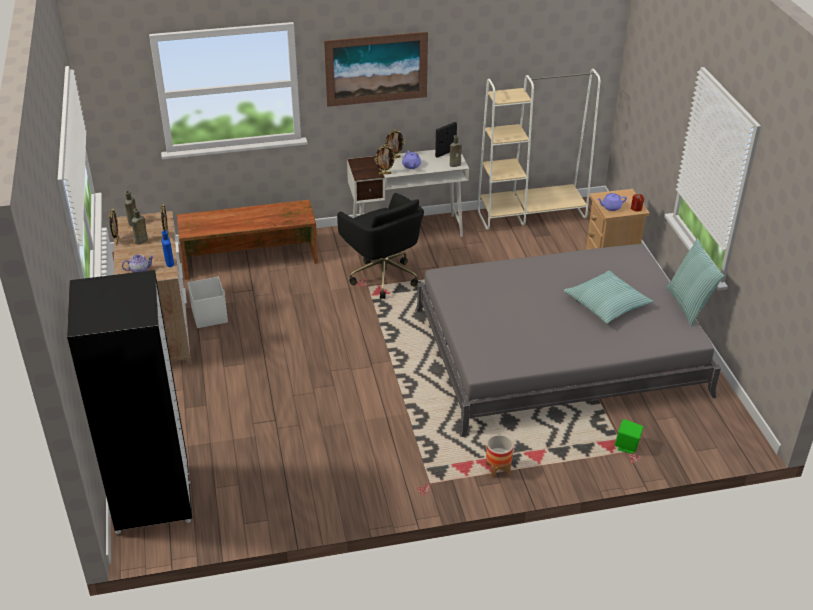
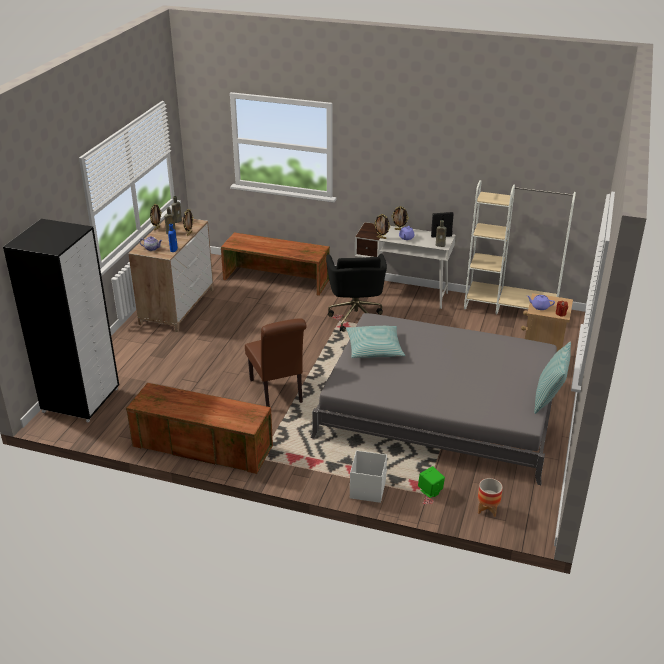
camera: 30 degrees right, 5 degrees down
white storage box [188,277,228,328] -> white storage box moved to [350,450,387,503]
picture [324,32,428,107] -> none
planter [486,435,513,478] -> planter moved to [478,478,503,517]
pillow [563,270,654,324] -> pillow moved to [346,326,405,358]
none -> brown bench [126,383,273,474]
none -> brown chair [245,319,306,407]

